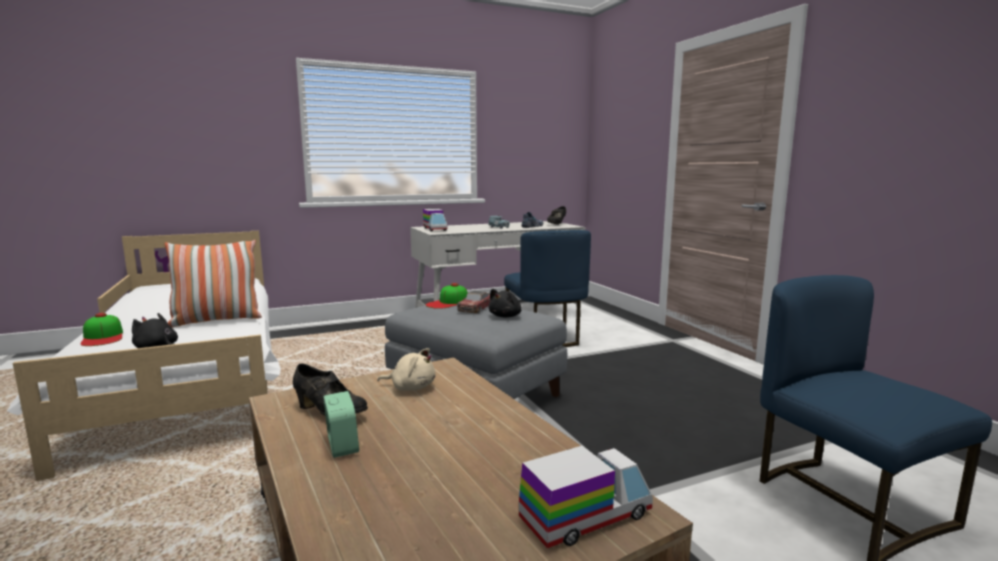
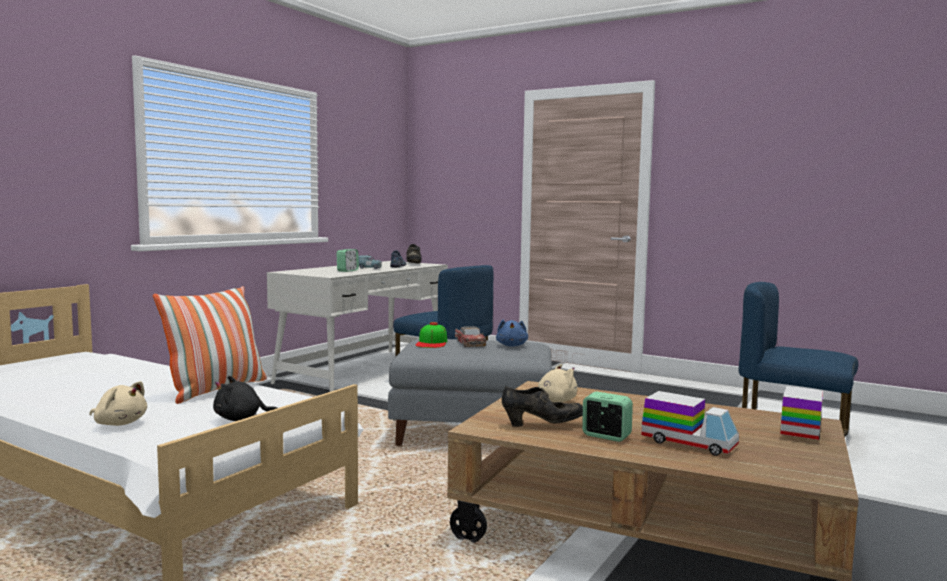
camera: 35 degrees left, 5 degrees down
cap [81,313,123,346] -> beige plush toy [89,381,147,426]
toy truck [423,209,447,231] -> toy truck moved to [641,391,739,456]
black plush toy [489,289,522,317] -> blue plush toy [496,320,528,346]
none -> alarm clock [336,249,359,272]

